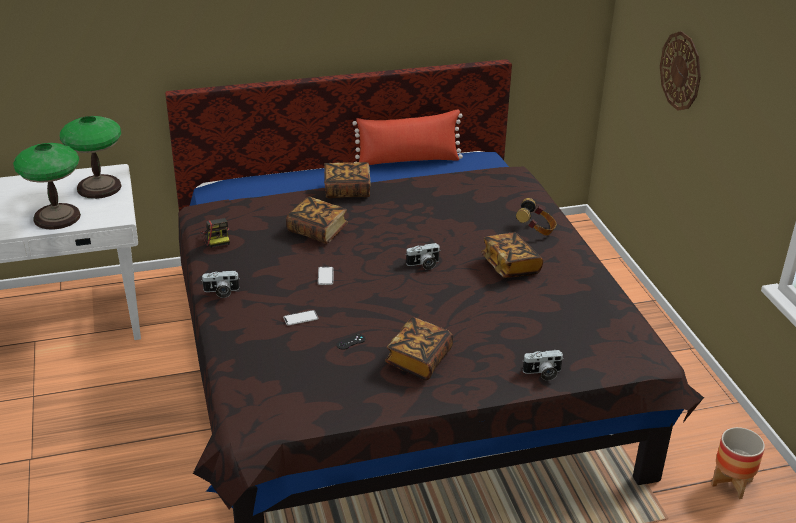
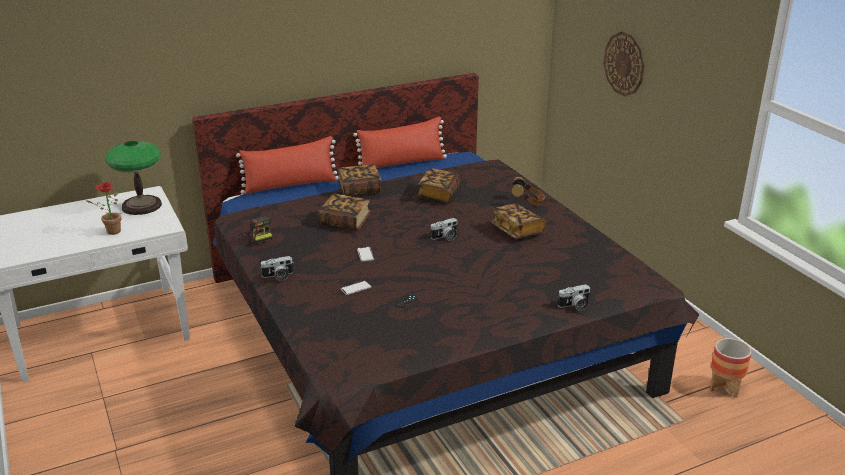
camera: 10 degrees left, 5 degrees down
table lamp [13,143,81,230] -> potted plant [85,182,121,235]
book [385,317,453,380] -> book moved to [417,168,460,204]
none -> red pillow [236,136,339,194]

